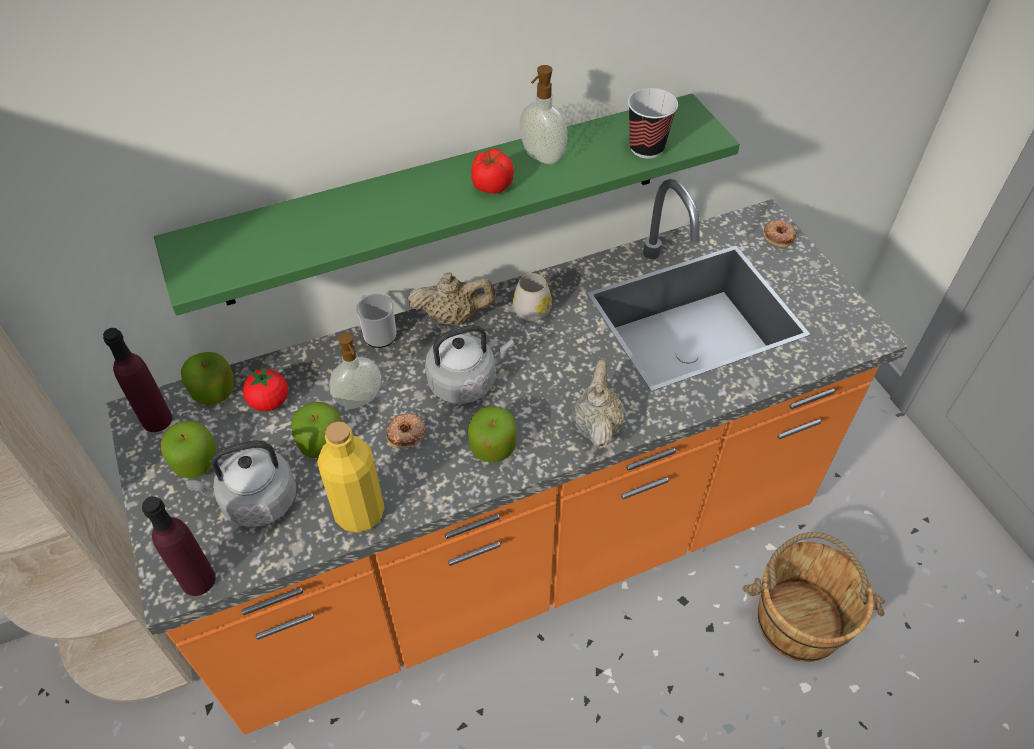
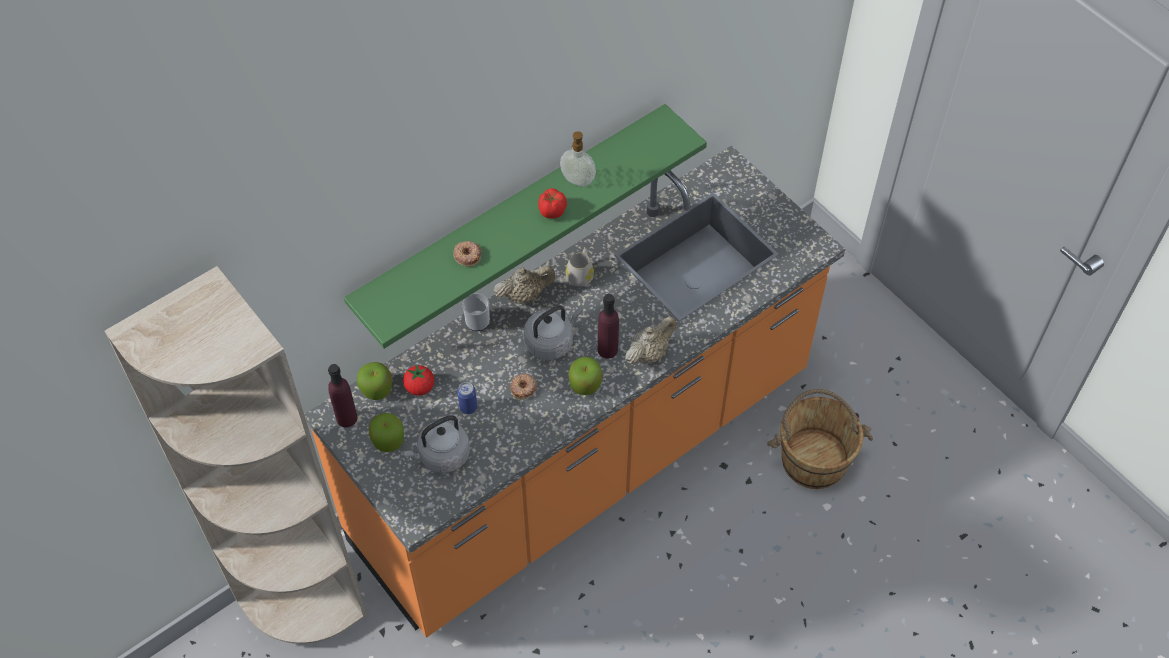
camera: 15 degrees left, 5 degrees up
purple bottle [142,496,216,596] -> purple bottle moved to [598,294,619,359]
apple [292,402,341,458] -> can [457,382,477,414]
yellow bottle [317,421,385,533] -> none
soap dispenser [329,333,381,409] -> none
beige teapot [572,359,624,449] -> beige teapot turned 60 degrees clockwise [625,317,677,364]
cup [628,88,678,159] -> none
donut [763,220,797,248] -> donut moved to [453,241,481,267]

